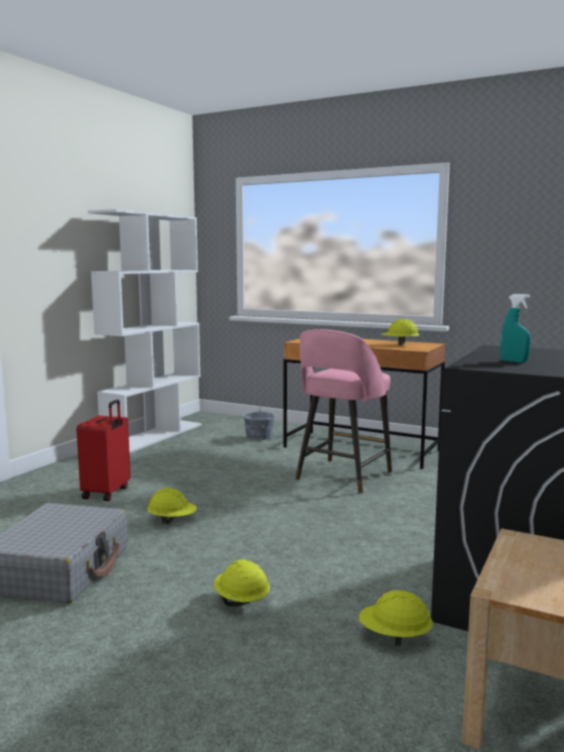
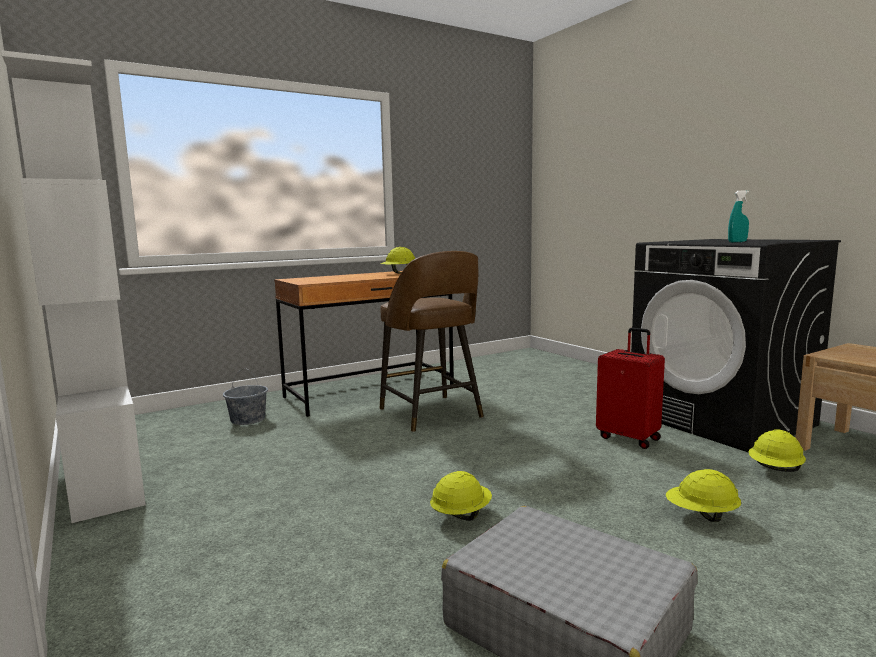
camera: 60 degrees left, 0 degrees up
red suitcase [76,399,130,501] -> red suitcase moved to [596,327,665,449]
pink stool [295,329,392,493] -> brown stool [380,251,484,432]

